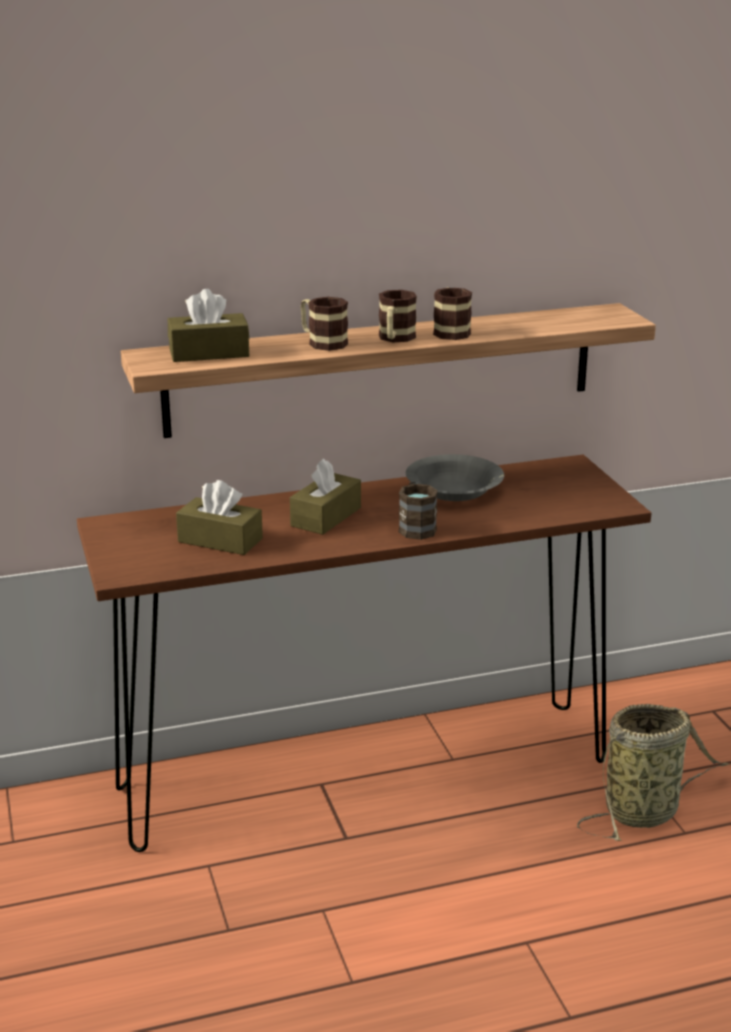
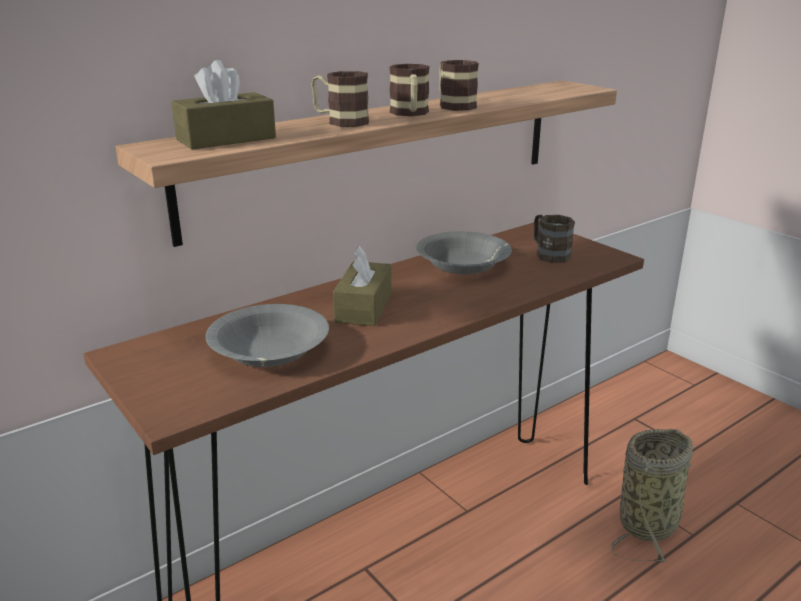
camera: 20 degrees left, 0 degrees up
brown tissue box [176,480,263,555] -> grey bowl [205,304,329,367]
brown mug [399,482,438,540] -> brown mug moved to [534,215,575,263]

